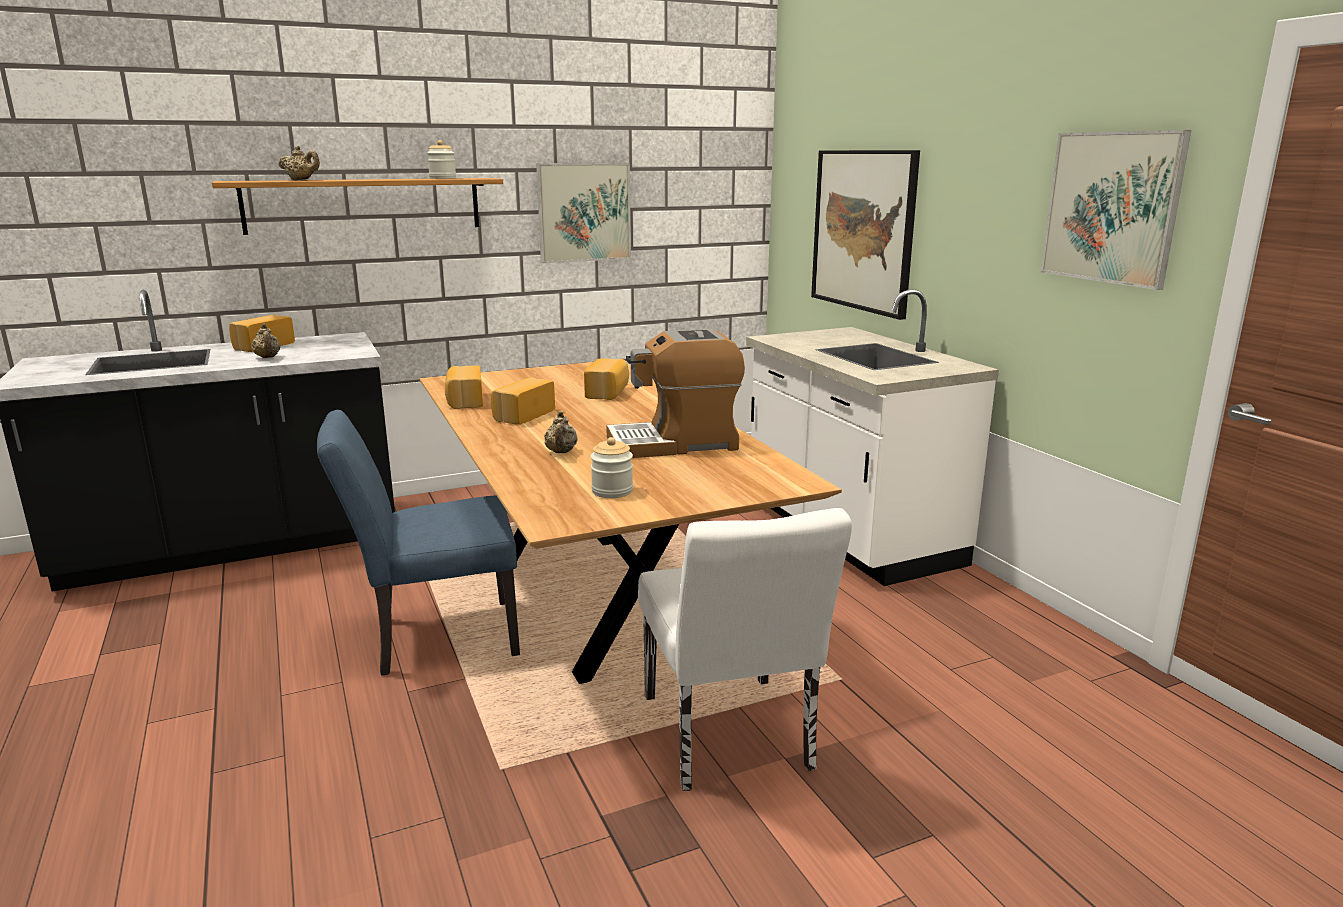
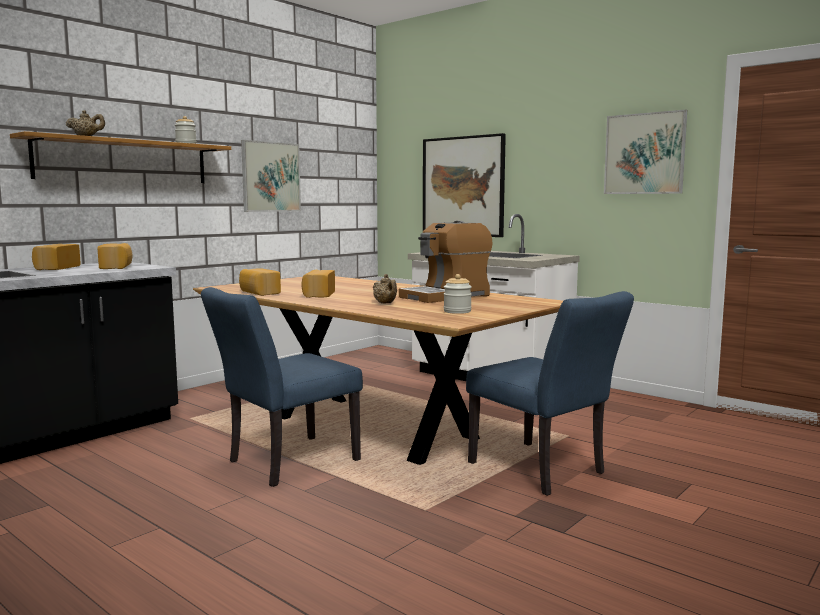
camera: 25 degrees left, 10 degrees down
beige teapot [251,324,280,358] -> none
bread [584,358,629,400] -> bread moved to [97,243,133,269]
white chair [638,508,852,791] -> blue chair [466,291,634,496]

